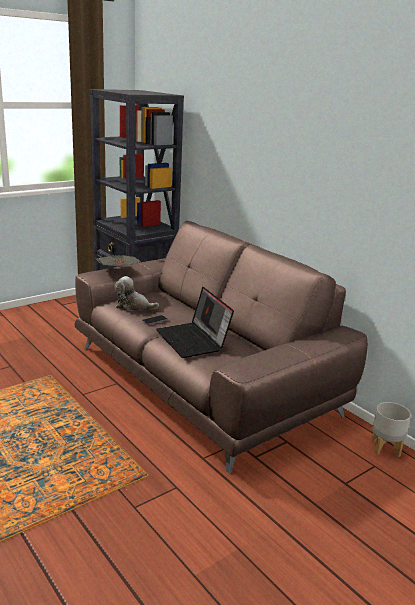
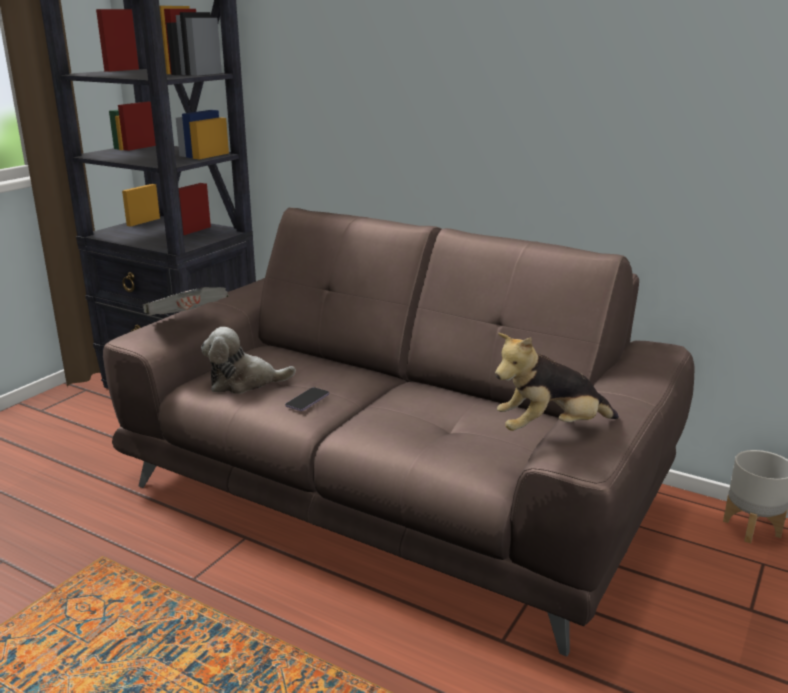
camera: 20 degrees left, 0 degrees up
laptop [156,287,234,358] -> none
none -> plush toy [495,333,619,431]

